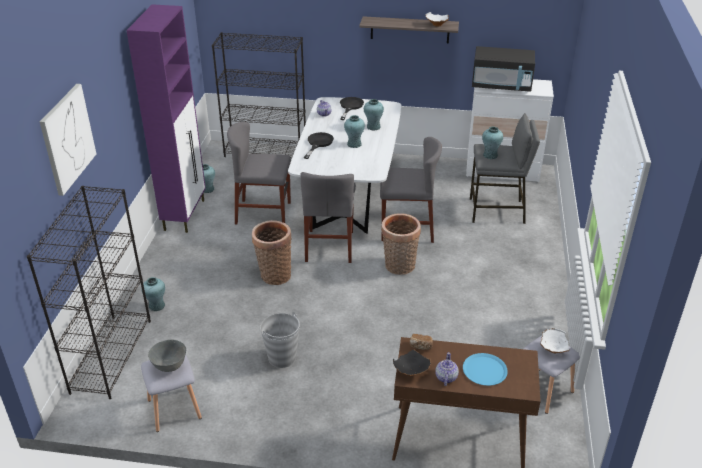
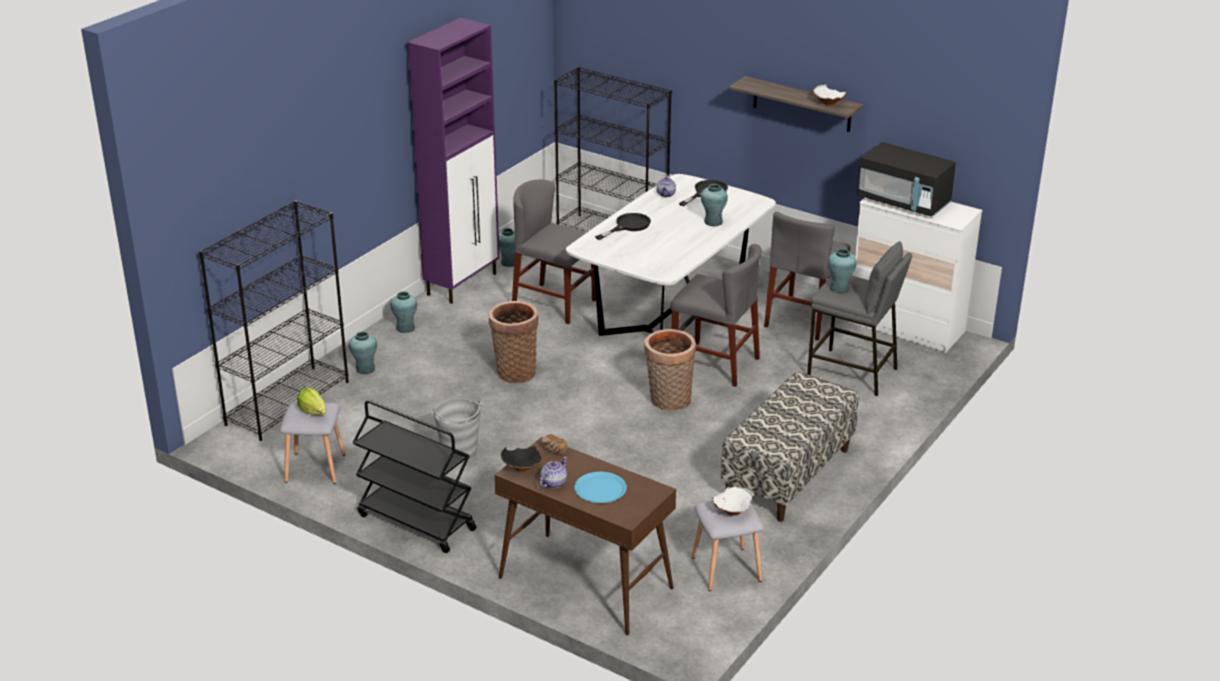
camera: 25 degrees right, 5 degrees down
picture [40,84,96,196] -> none
grey bowl [148,340,186,372] -> lettuce [297,387,327,415]
grey chair [301,172,356,263] -> grey chair moved to [764,212,851,341]
turquoise vase [344,115,365,148] -> turquoise vase moved to [391,291,417,333]
none -> black cart [353,400,476,553]
none -> bench [721,372,859,522]

